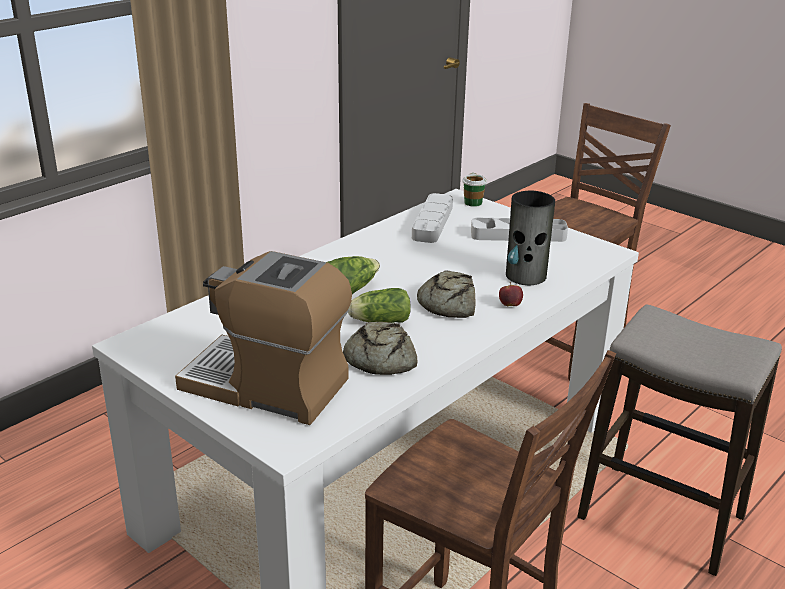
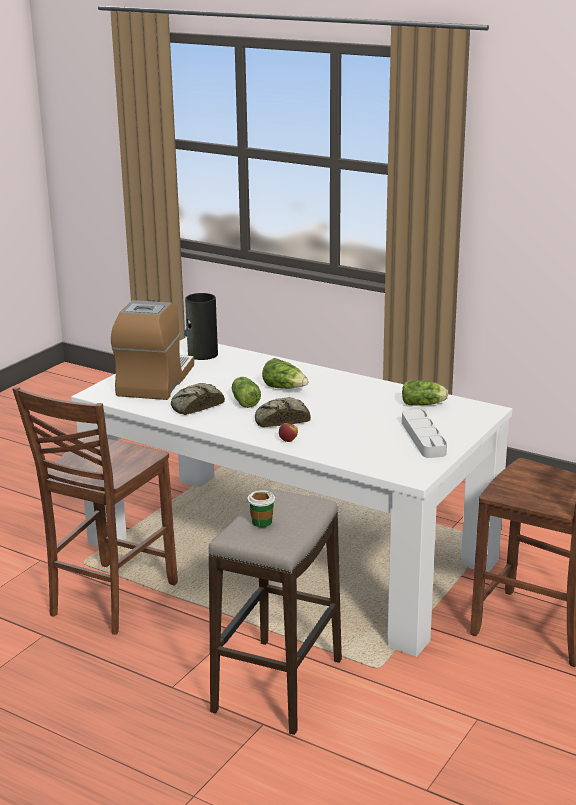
camera: 80 degrees right, 5 degrees down
grey tray [412,193,453,243] -> lettuce [402,380,448,406]
cup [462,173,487,207] -> cup moved to [247,490,275,527]
vase [506,191,555,285] -> vase moved to [184,293,218,360]

